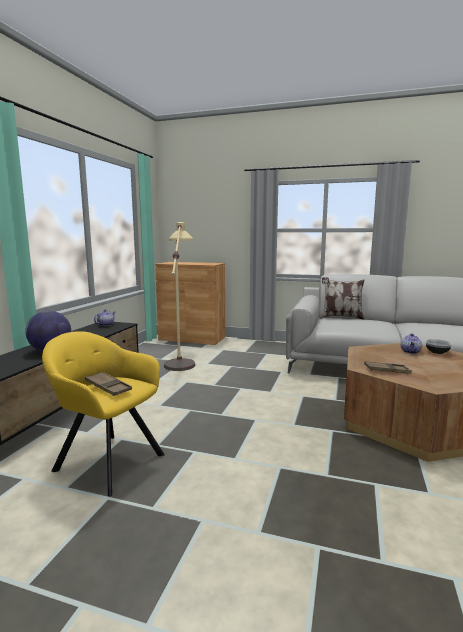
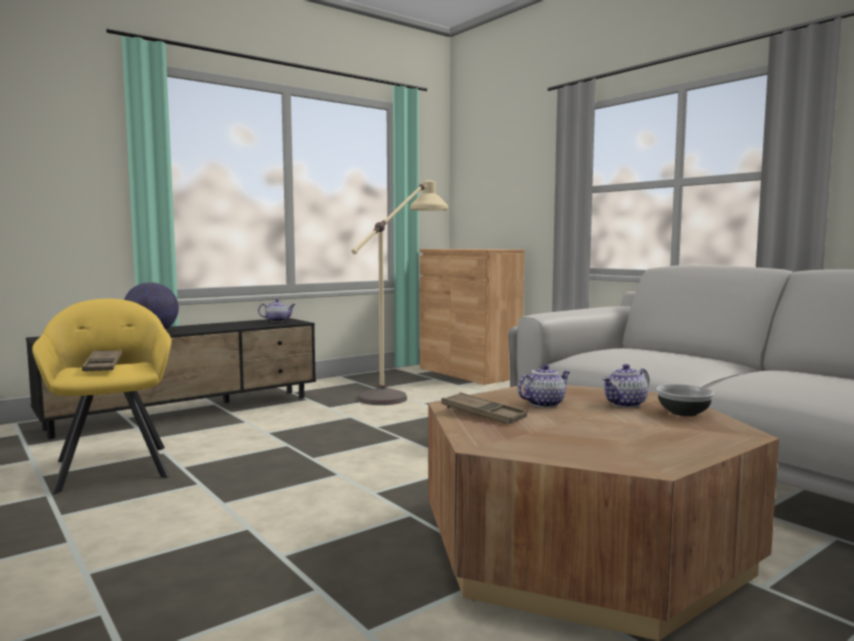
camera: 35 degrees right, 5 degrees down
pillow [322,277,364,320] -> none
none -> teapot [517,364,570,408]

